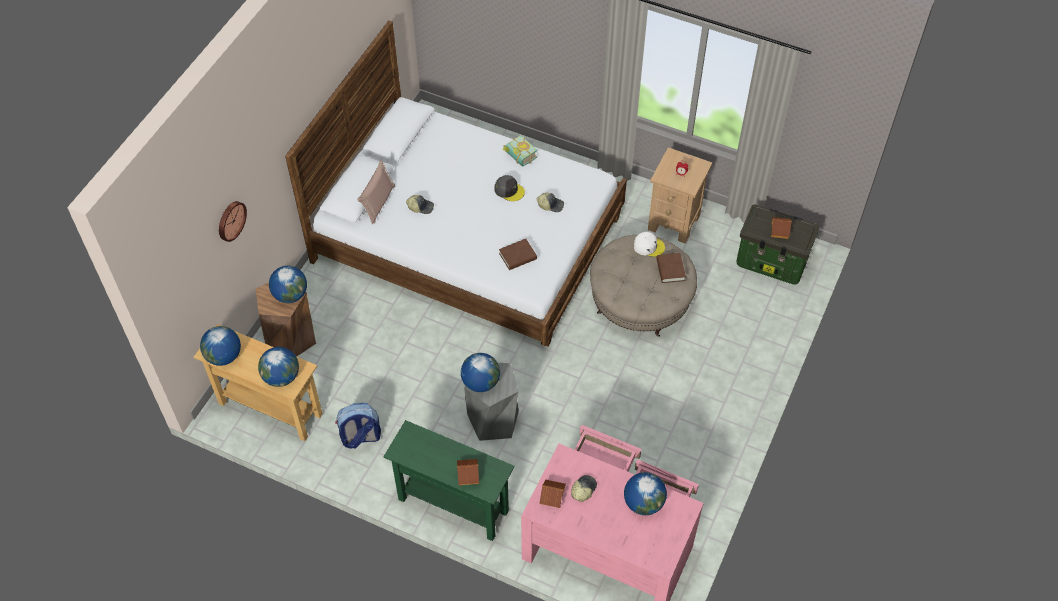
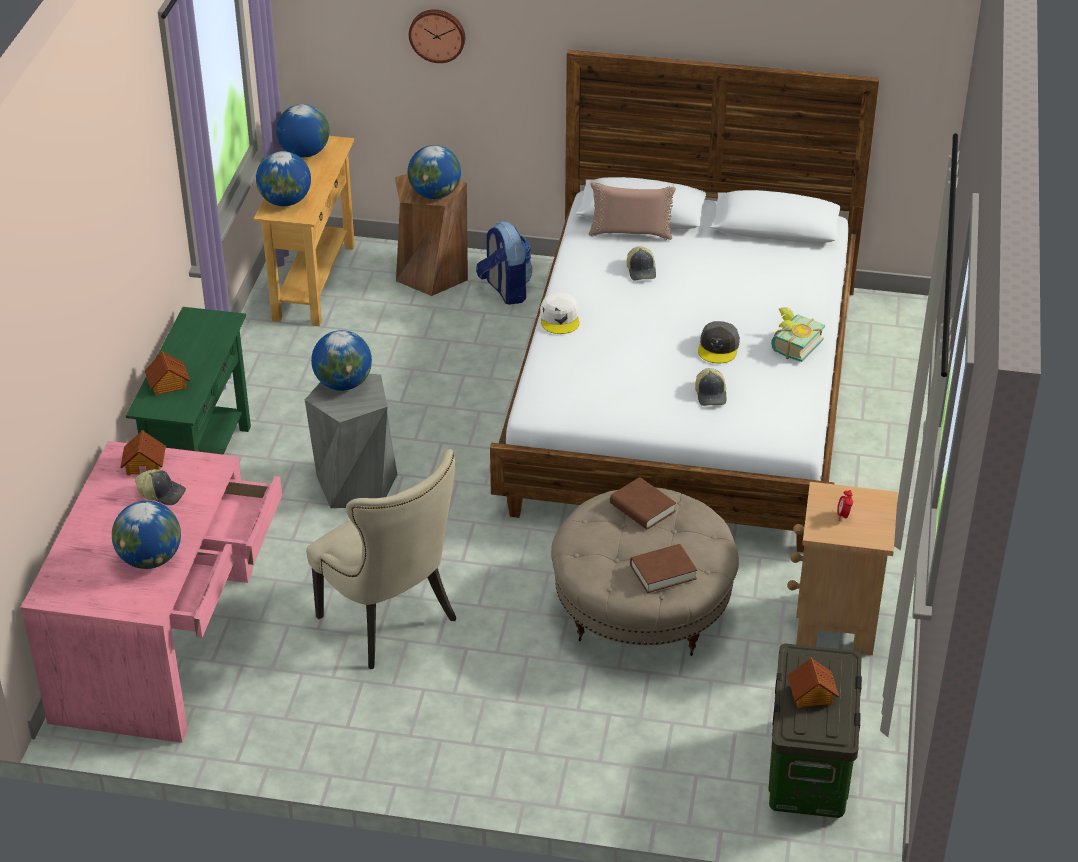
camera: 75 degrees right, 15 degrees down
backpack [335,403,381,449] -> backpack moved to [476,221,532,305]
brown book [499,239,537,270] -> brown book moved to [610,477,676,529]
white cap [634,232,665,257] -> white cap moved to [540,293,579,334]
none -> beige chair [306,449,457,669]

